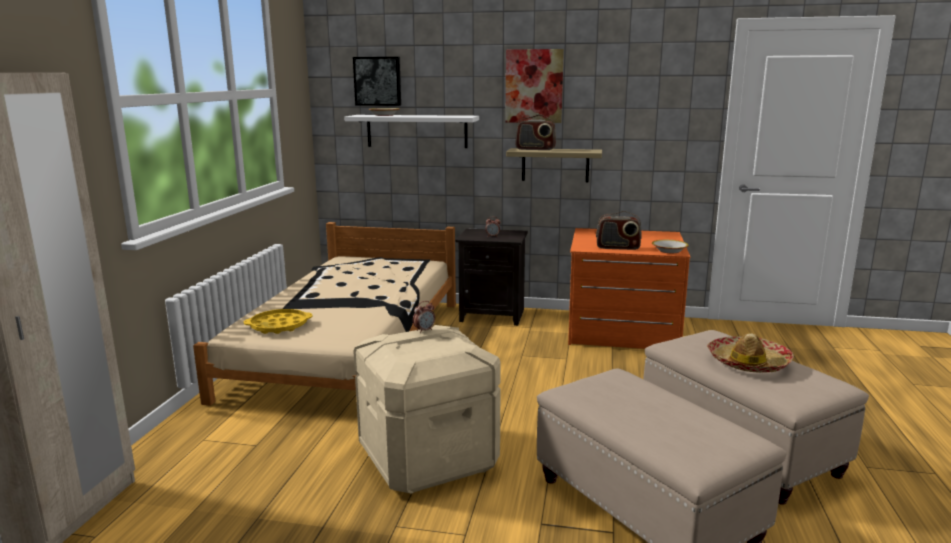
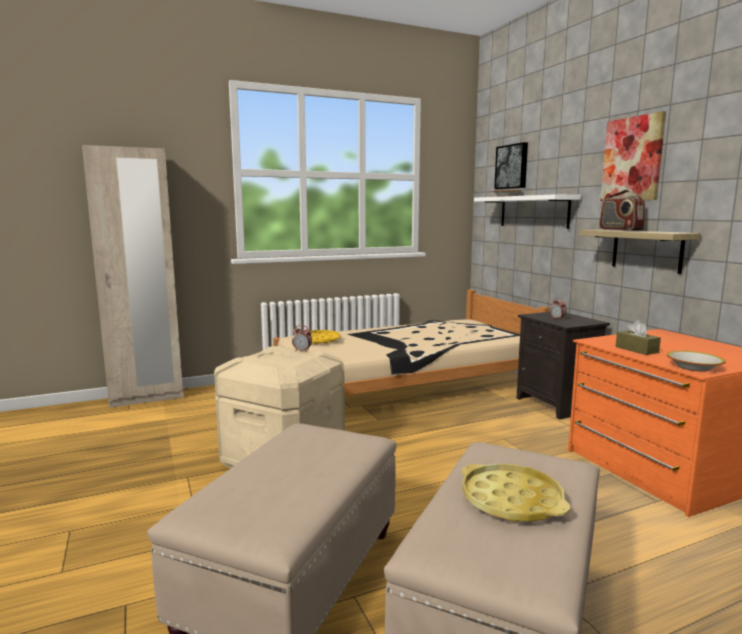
camera: 55 degrees right, 5 degrees down
radio [596,211,642,250] -> brown tissue box [616,320,661,355]
hat [707,333,794,373] -> yellow tray [461,463,570,523]

